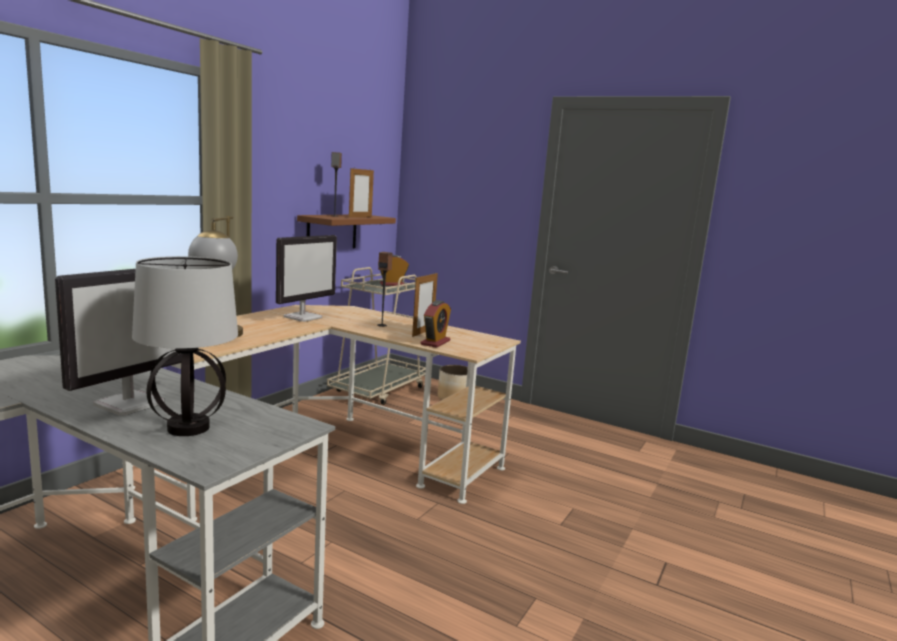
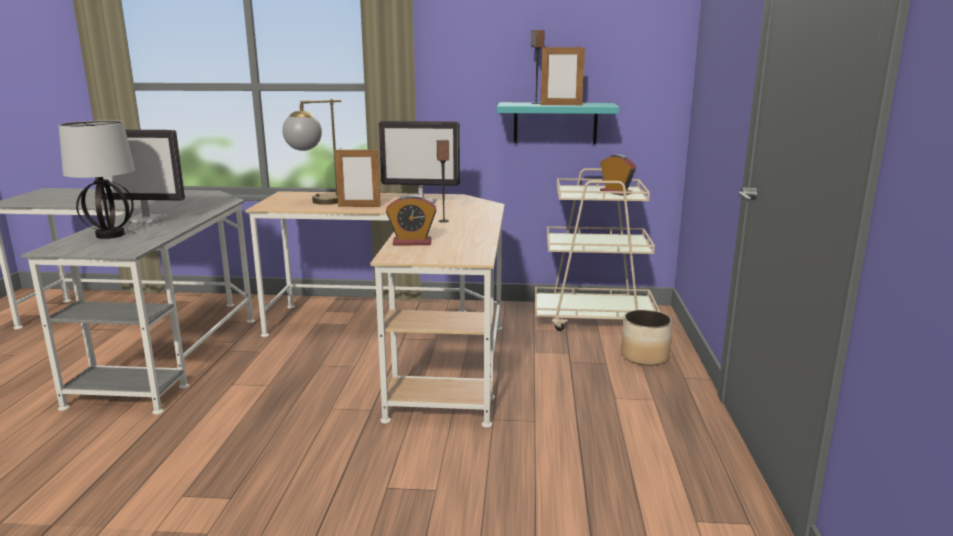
camera: 65 degrees right, 5 degrees up
brown shelf [297,215,396,248] -> turquoise shelf [497,102,620,144]
picture frame [412,272,438,337] -> picture frame moved to [334,148,381,207]

